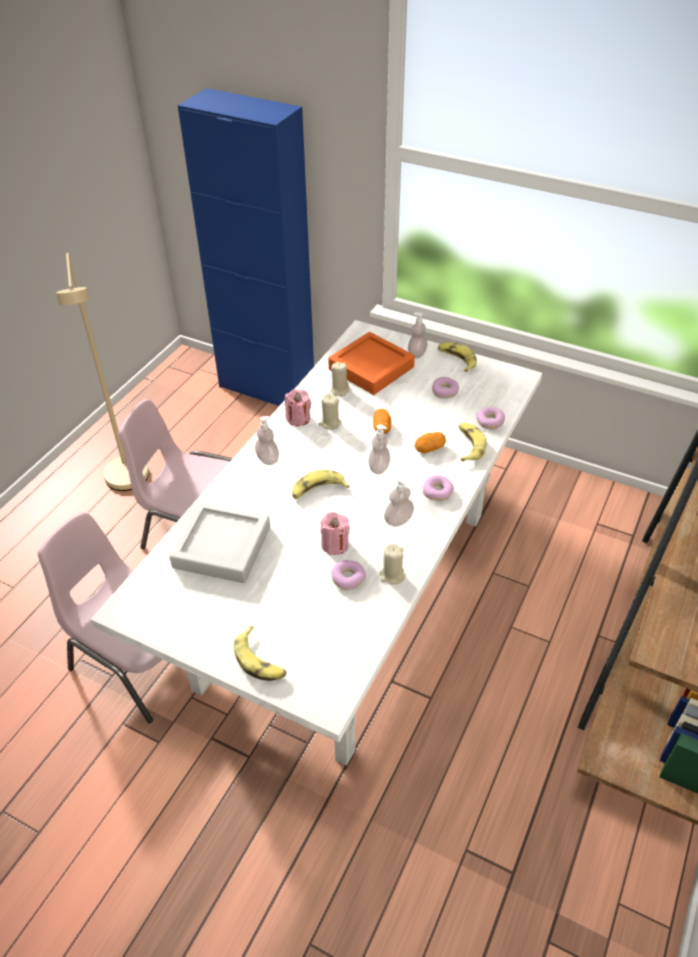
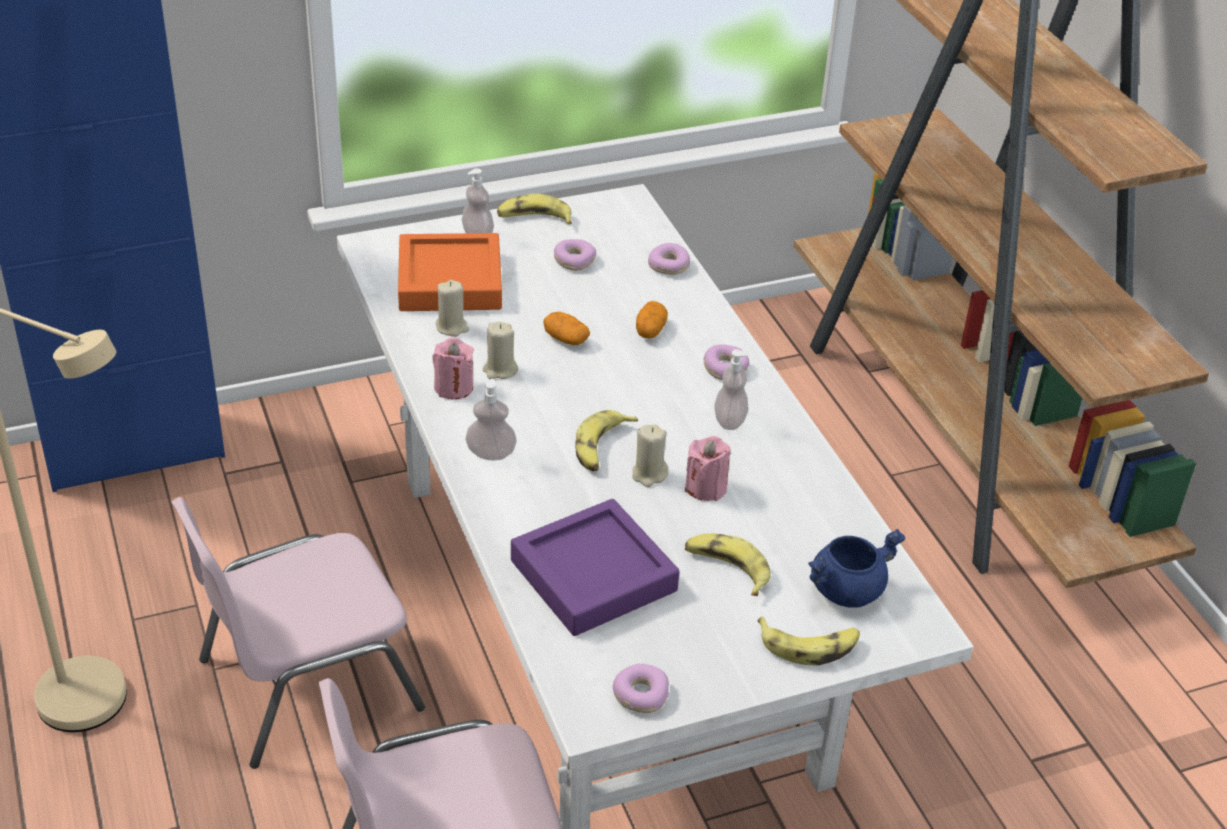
camera: 50 degrees left, 5 degrees down
grey tray [169,502,270,583] -> purple tray [511,499,679,636]
donut [331,560,366,590] -> donut moved to [613,664,669,713]
soap dispenser [368,424,390,474] -> none
beige candle [380,544,405,584] -> beige candle moved to [632,424,668,487]
banana [458,423,486,461] -> banana moved to [685,533,771,596]
none -> blue cooking pot [808,529,905,608]

